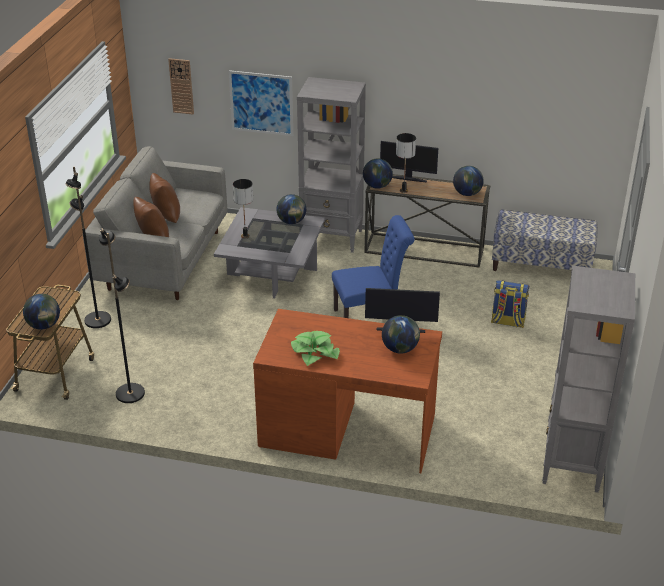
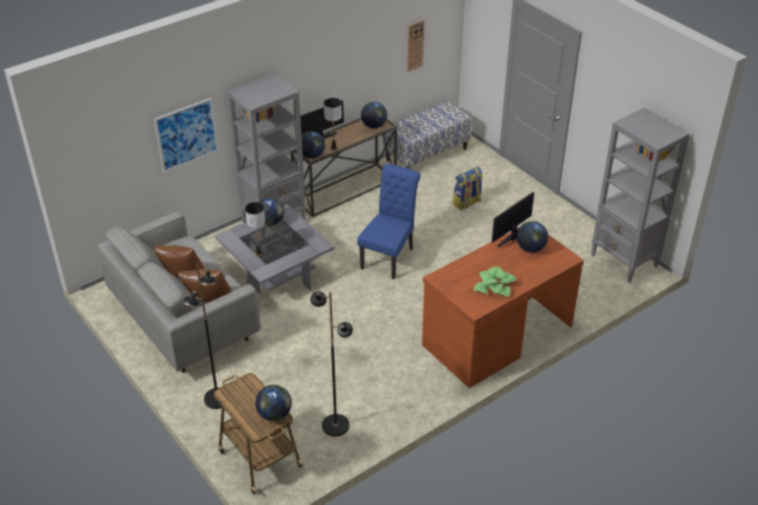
camera: 50 degrees left, 5 degrees up
wall clock [168,58,194,115] -> wall clock moved to [407,20,424,72]

